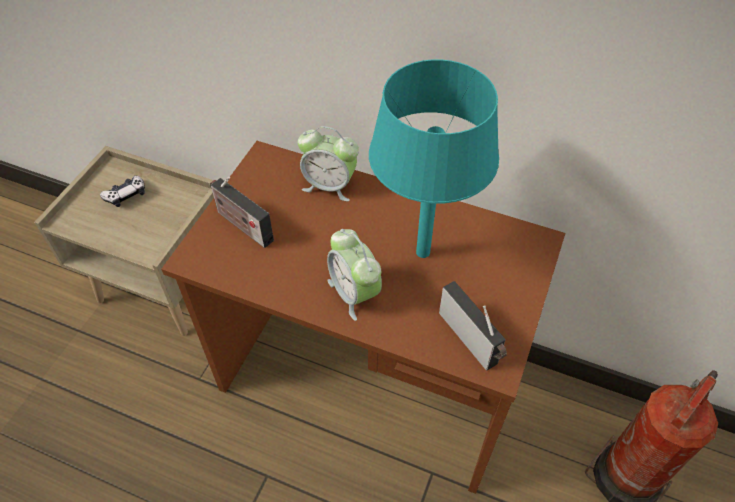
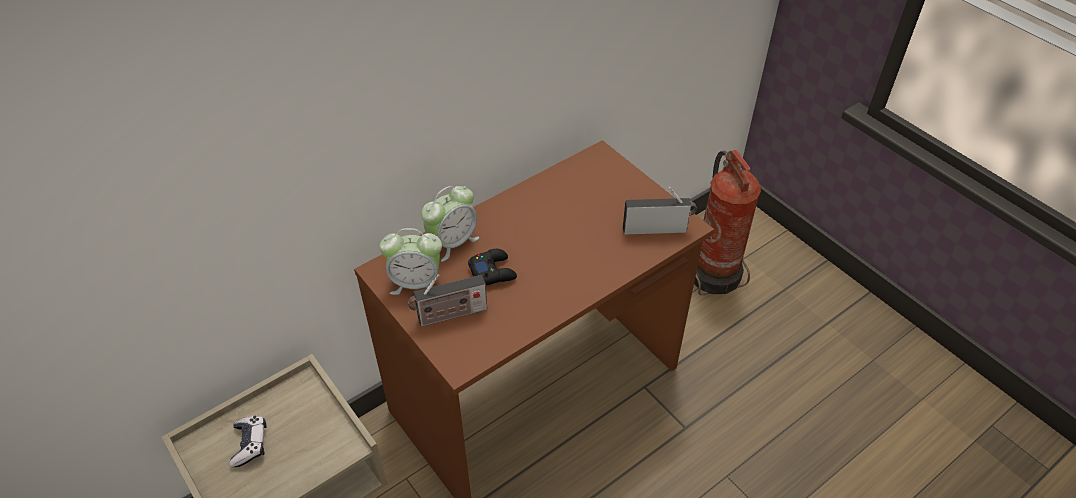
camera: 60 degrees left, 5 degrees down
alarm clock [327,229,382,321] -> alarm clock moved to [379,228,442,295]
turquoise table lamp [369,59,499,258] -> none
none -> black game controller [468,249,517,285]

